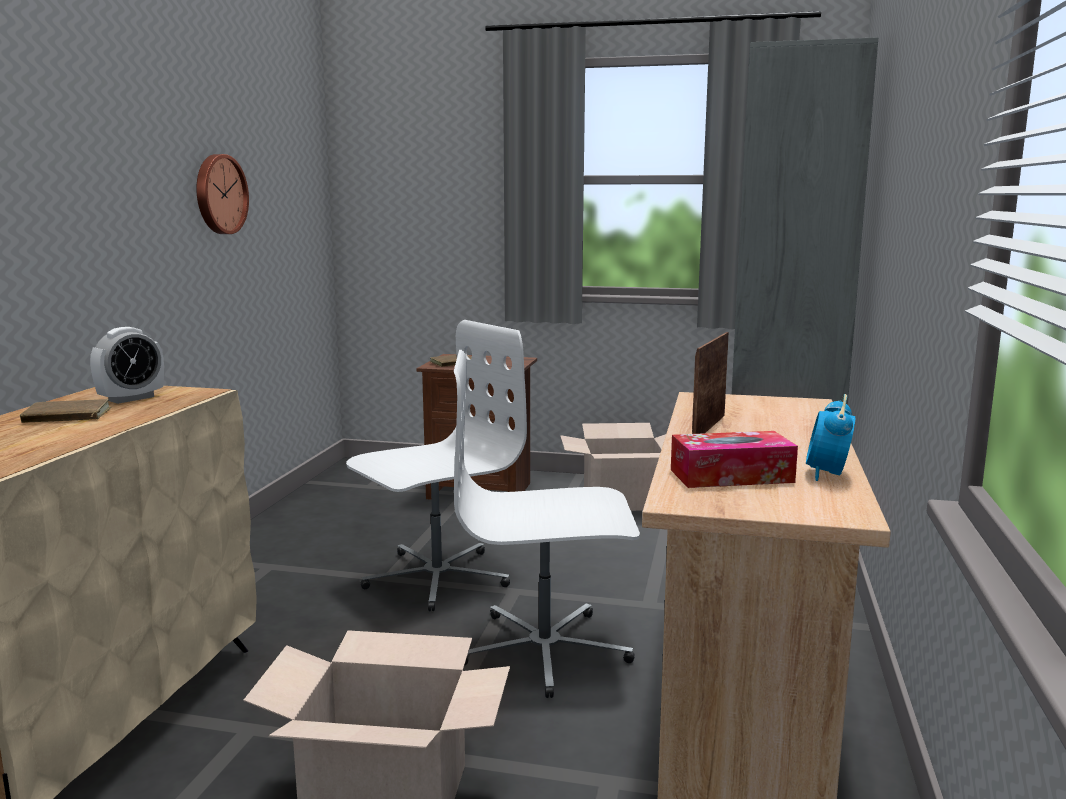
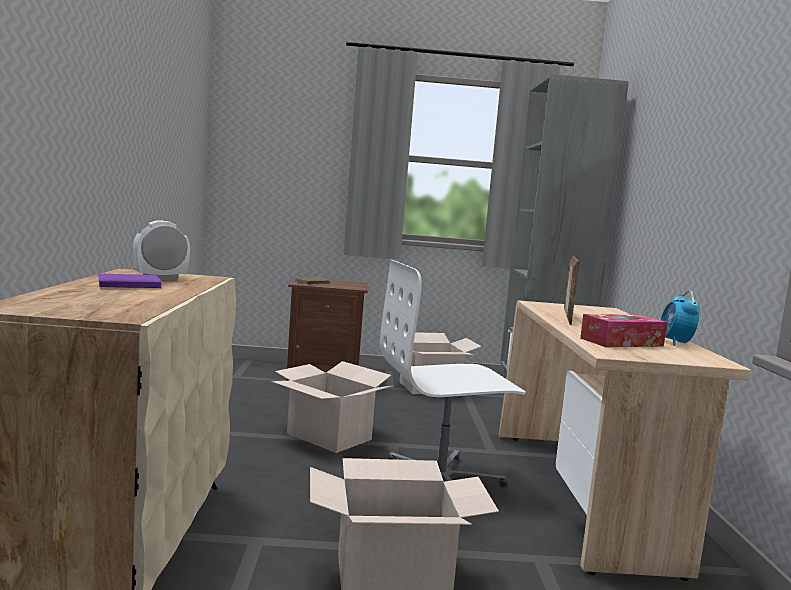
camera: 15 degrees left, 5 degrees down
brown book [20,399,111,423] -> purple book [98,274,164,288]
alarm clock [90,327,164,404] -> alarm clock turned 150 degrees counterclockwise [133,221,190,279]
wall clock [196,154,249,234] -> none
white office chair [346,320,527,611] -> cardboard box [271,361,394,453]

